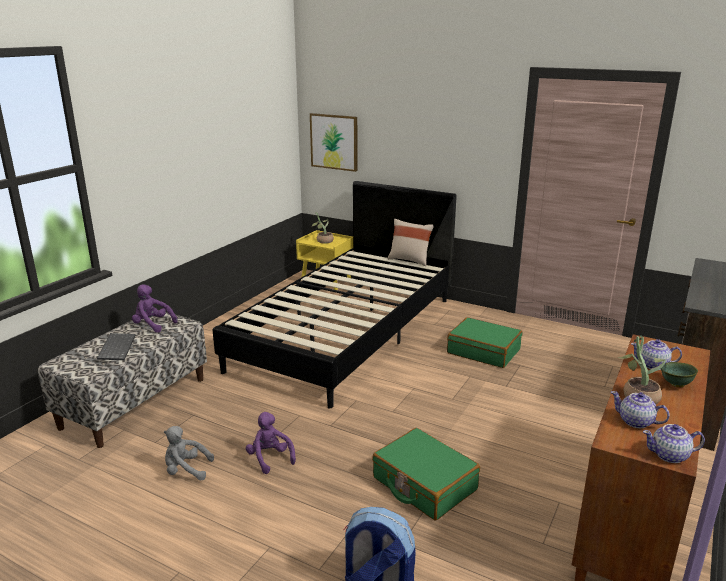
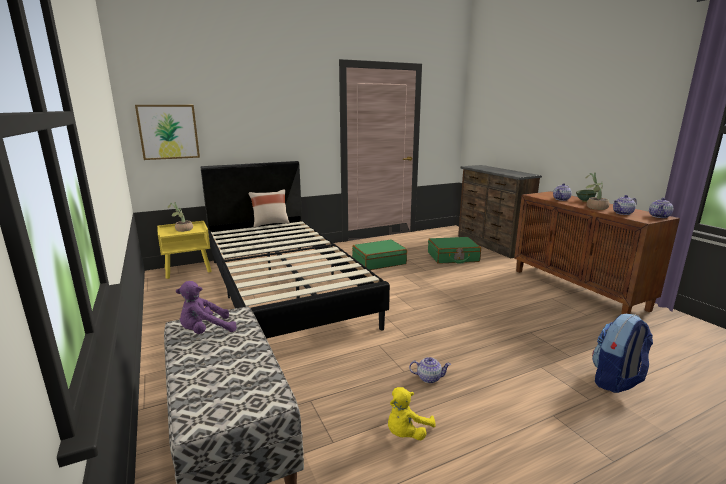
camera: 55 degrees left, 5 degrees down
keyboard [97,333,136,360] -> none
grey plush toy [164,426,214,480] -> yellow plush toy [388,387,436,440]
purple plush toy [246,412,296,474] -> teapot [409,357,451,383]
green suitcase [372,428,480,520] -> green suitcase moved to [428,237,481,264]

